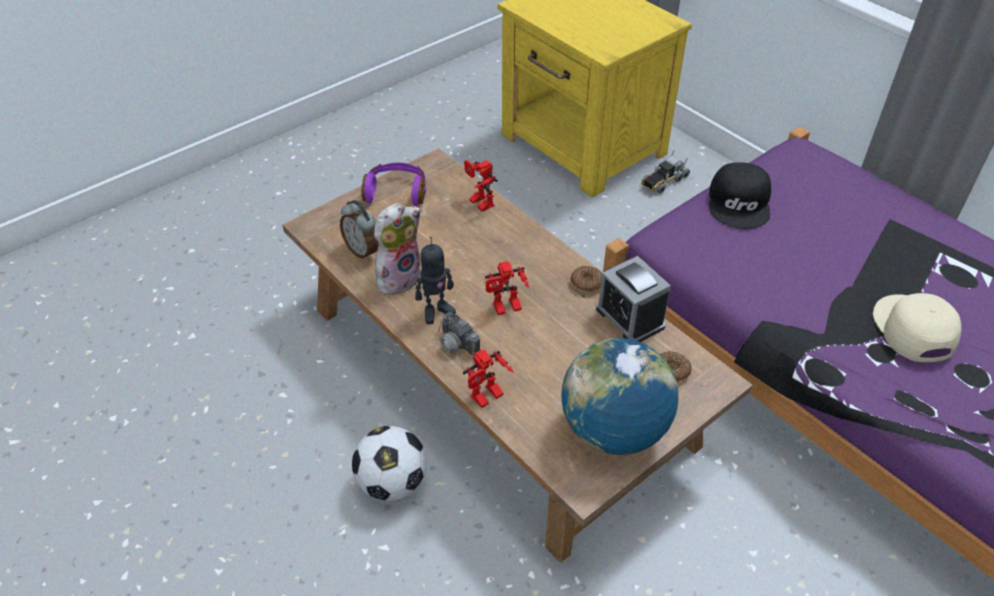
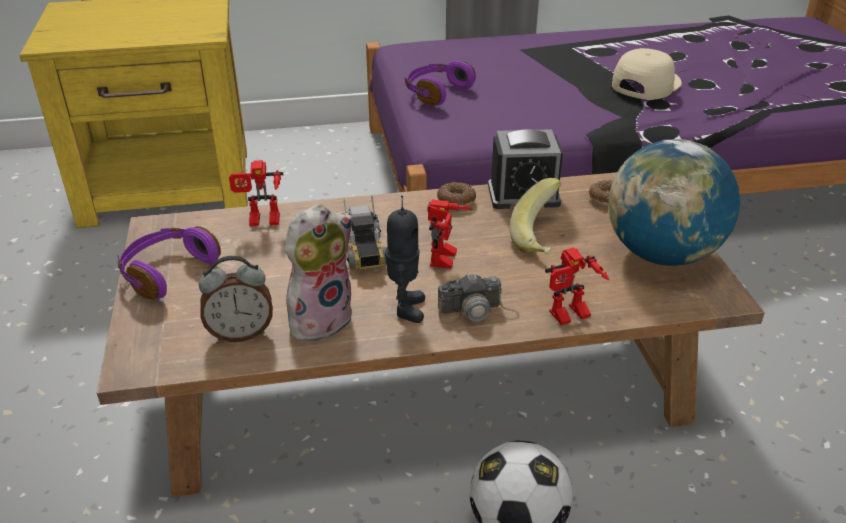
camera: 60 degrees left, 10 degrees down
plush toy [374,203,421,295] -> plush toy turned 60 degrees clockwise [285,204,353,341]
toy robot [463,350,514,408] -> toy robot turned 75 degrees clockwise [545,247,609,325]
toy truck [641,150,690,194] -> toy truck moved to [344,196,386,269]
black cap [709,162,771,229] -> purple headphones [405,61,476,106]
beige cap [873,293,961,362] -> beige cap turned 105 degrees clockwise [612,48,682,100]
none -> banana [510,178,561,255]

